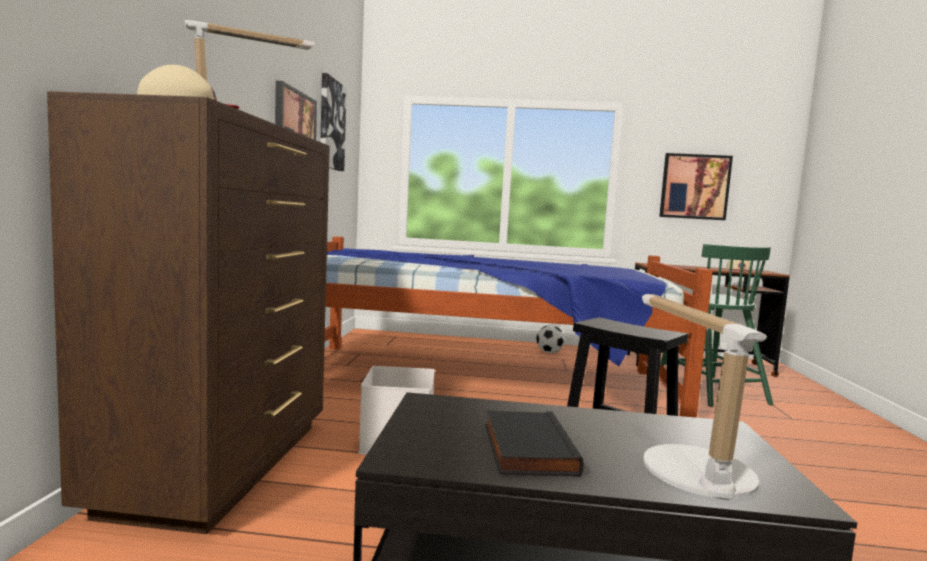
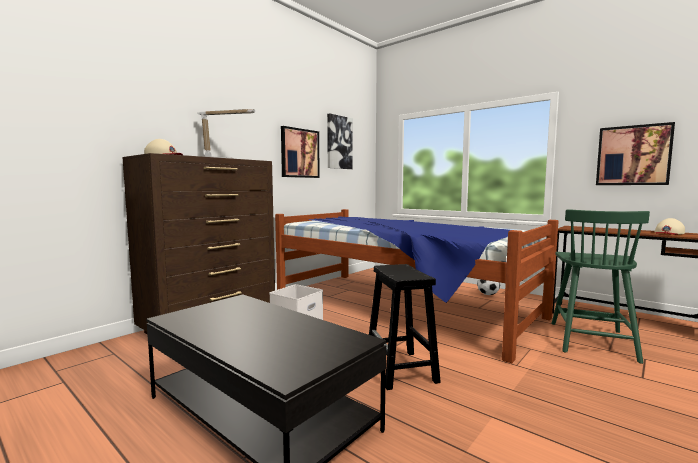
camera: 35 degrees right, 0 degrees up
black book [485,410,584,477] -> none
table lamp [642,294,767,500] -> none

